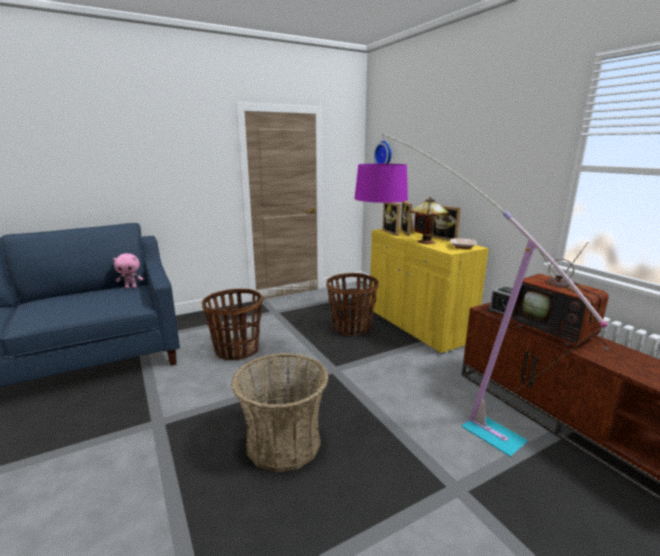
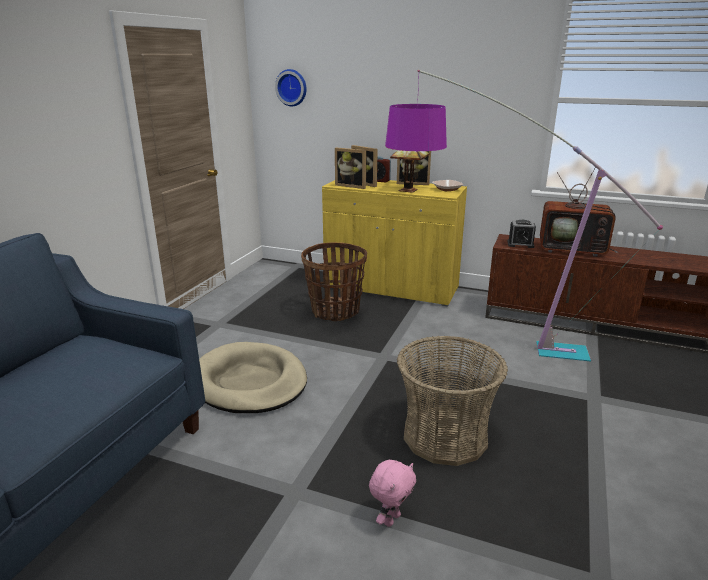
camera: 40 degrees left, 5 degrees up
pink plush toy [113,253,143,289] -> pink plush toy moved to [369,460,416,527]
basket [202,289,263,361] -> beige dog bed [199,342,307,413]

